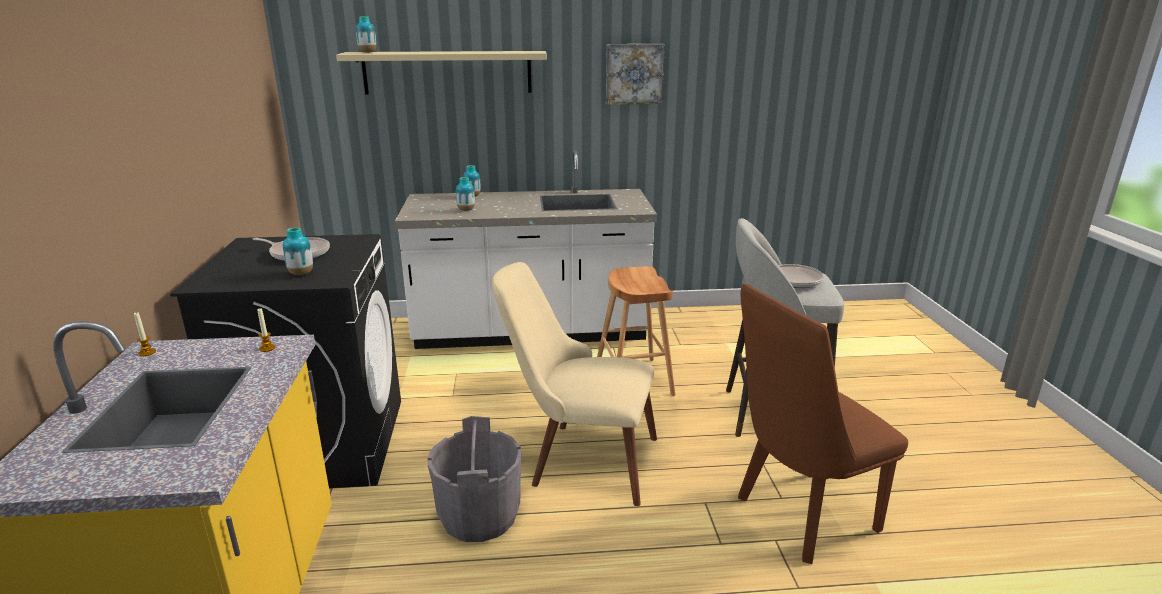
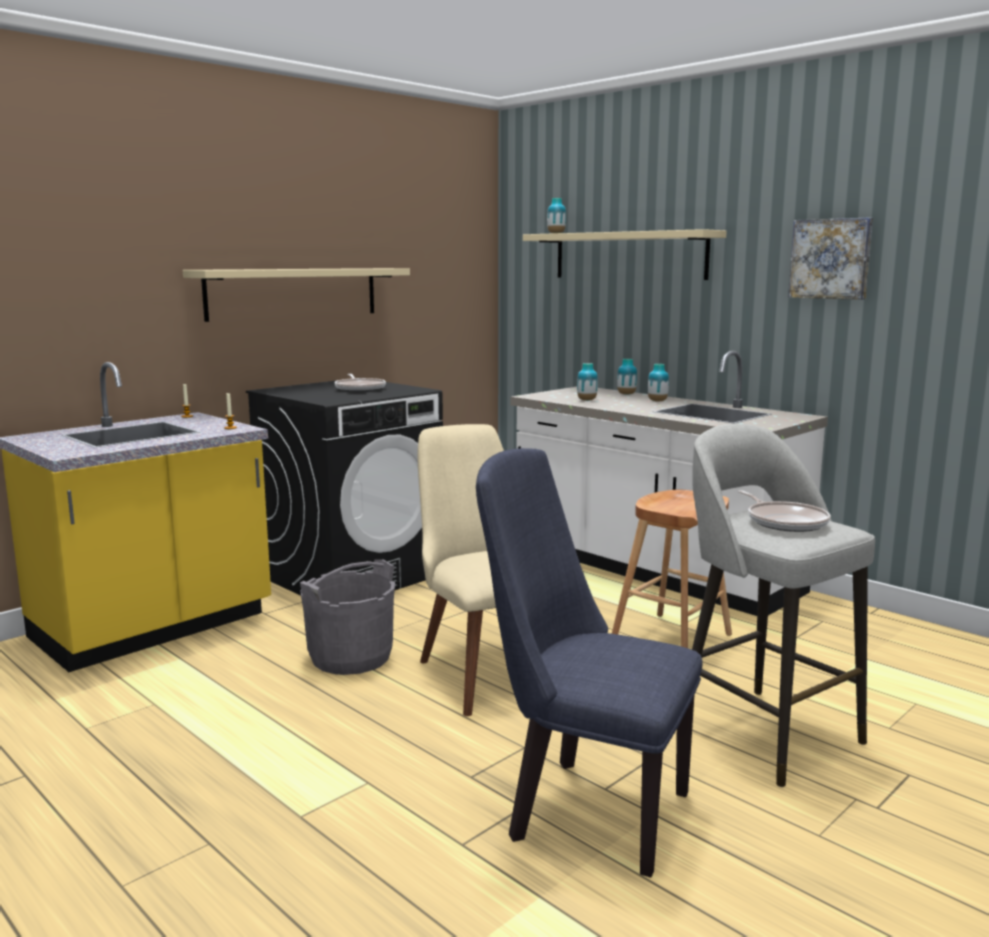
camera: 50 degrees right, 10 degrees down
vase [283,228,313,275] -> vase moved to [648,364,669,402]
brown chair [738,284,908,564] -> blue chair [476,448,703,878]
none -> beige shelf [183,268,410,322]

